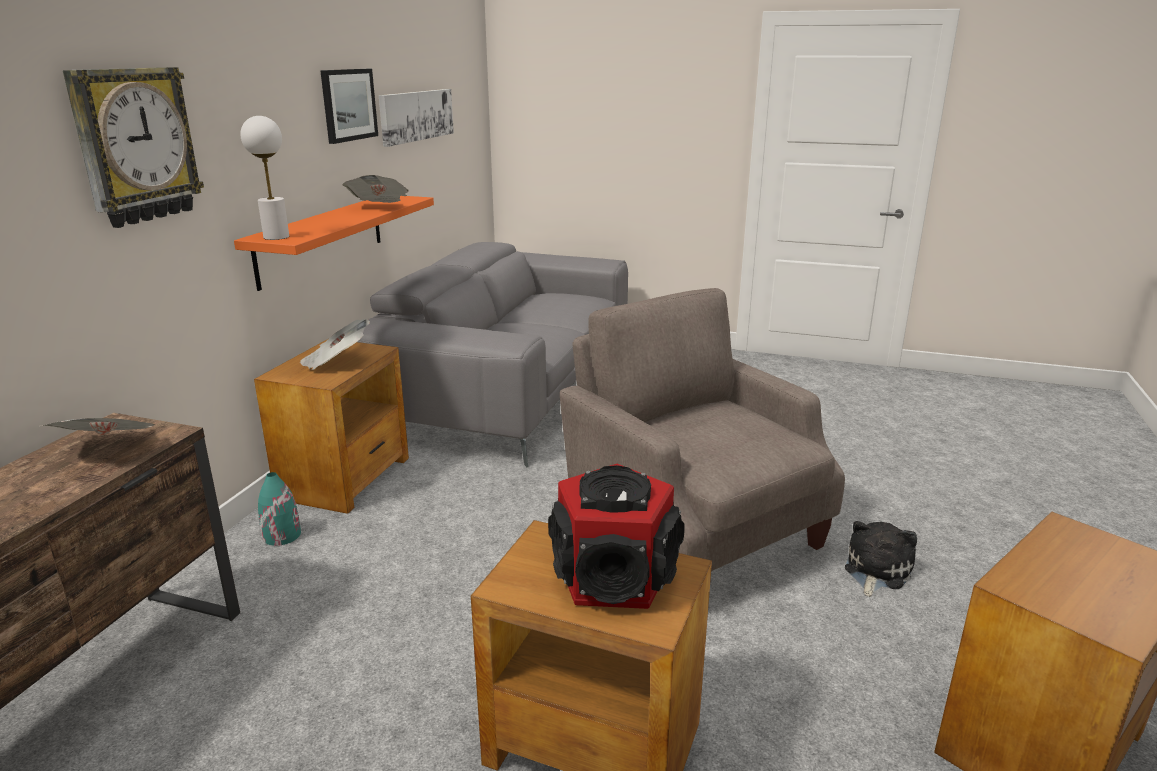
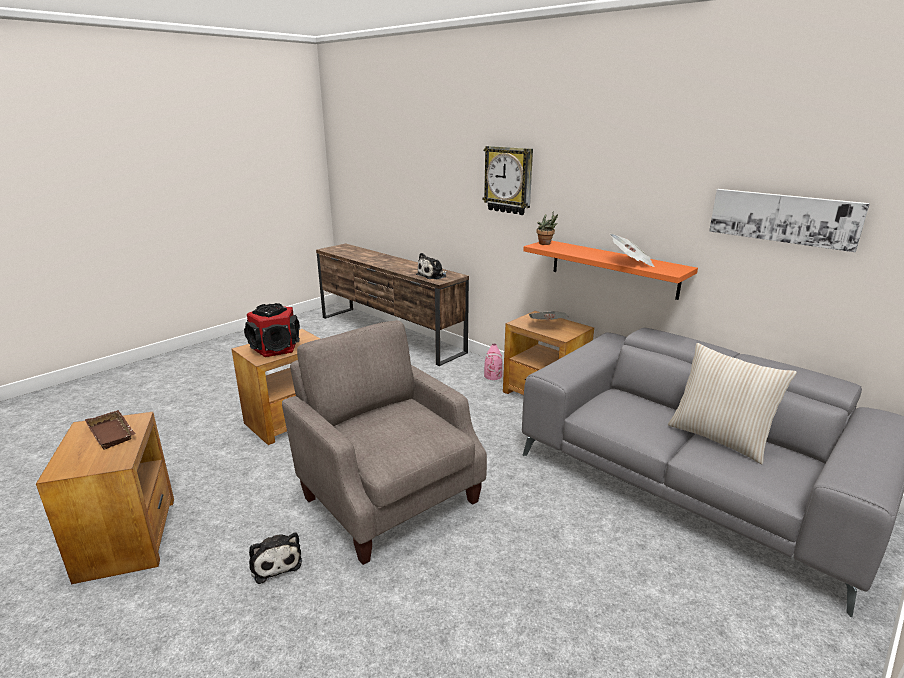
camera: 115 degrees right, 0 degrees up
newspaper [42,418,155,435] -> plush toy [416,253,447,280]
white table lamp [240,116,289,240] -> potted plant [537,211,558,245]
turquoise vase [258,472,301,546] -> pink vase [484,344,503,380]
picture [320,69,378,144] -> none
beige armchair [560,288,845,571] -> beige armchair turned 120 degrees counterclockwise [282,320,487,565]
none -> brown tray [85,410,135,450]
none -> beige pillow [668,343,797,464]

